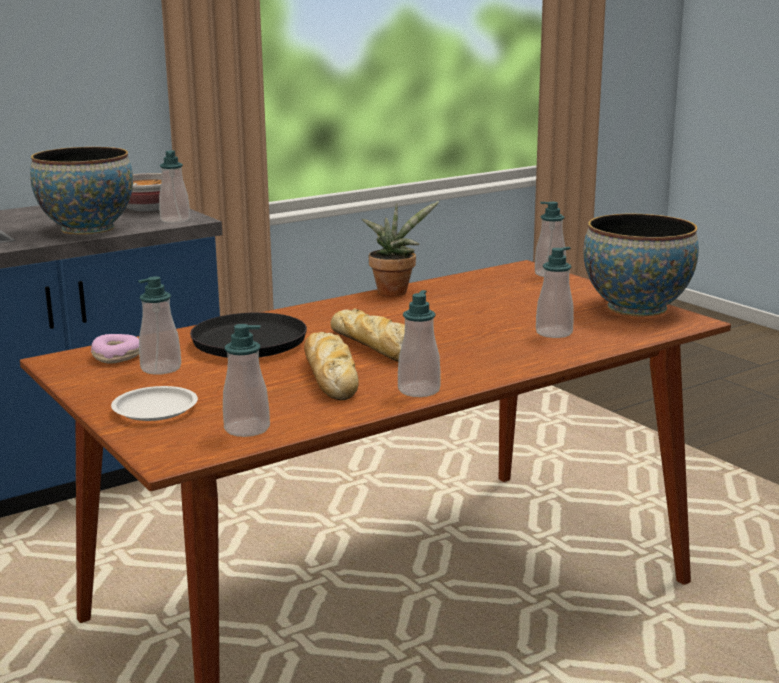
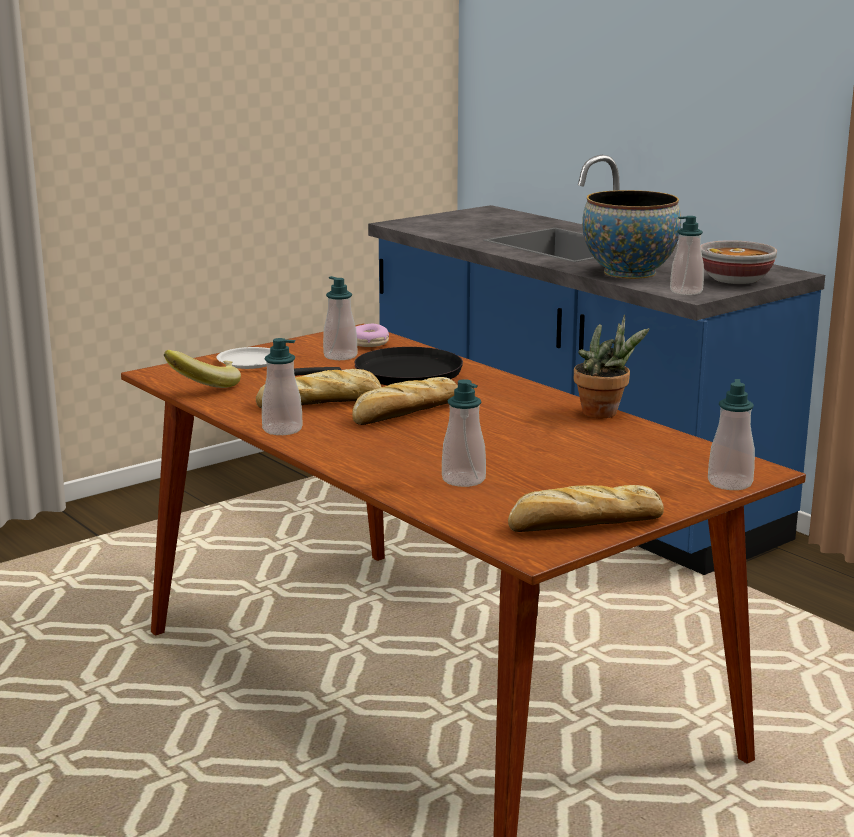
camera: 85 degrees right, 0 degrees up
soap dispenser [223,324,270,437] -> banana [164,350,241,388]
bowl [584,214,699,317] -> bread [508,485,664,532]

